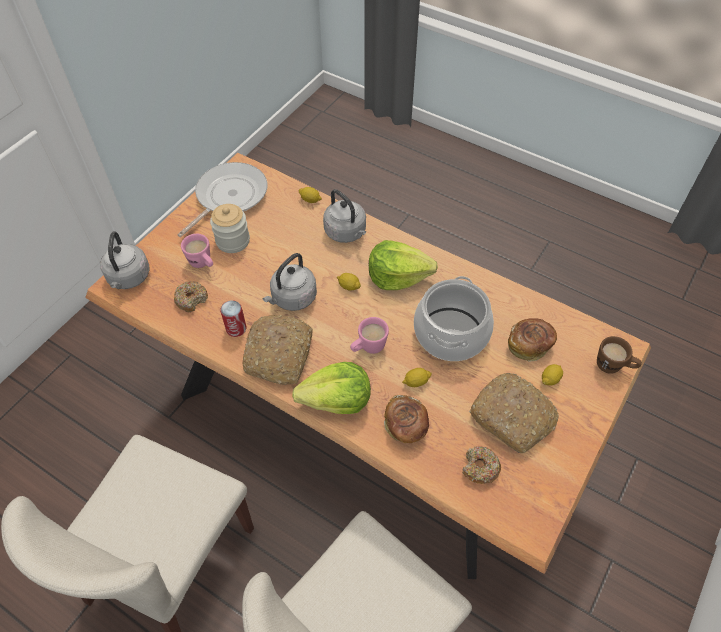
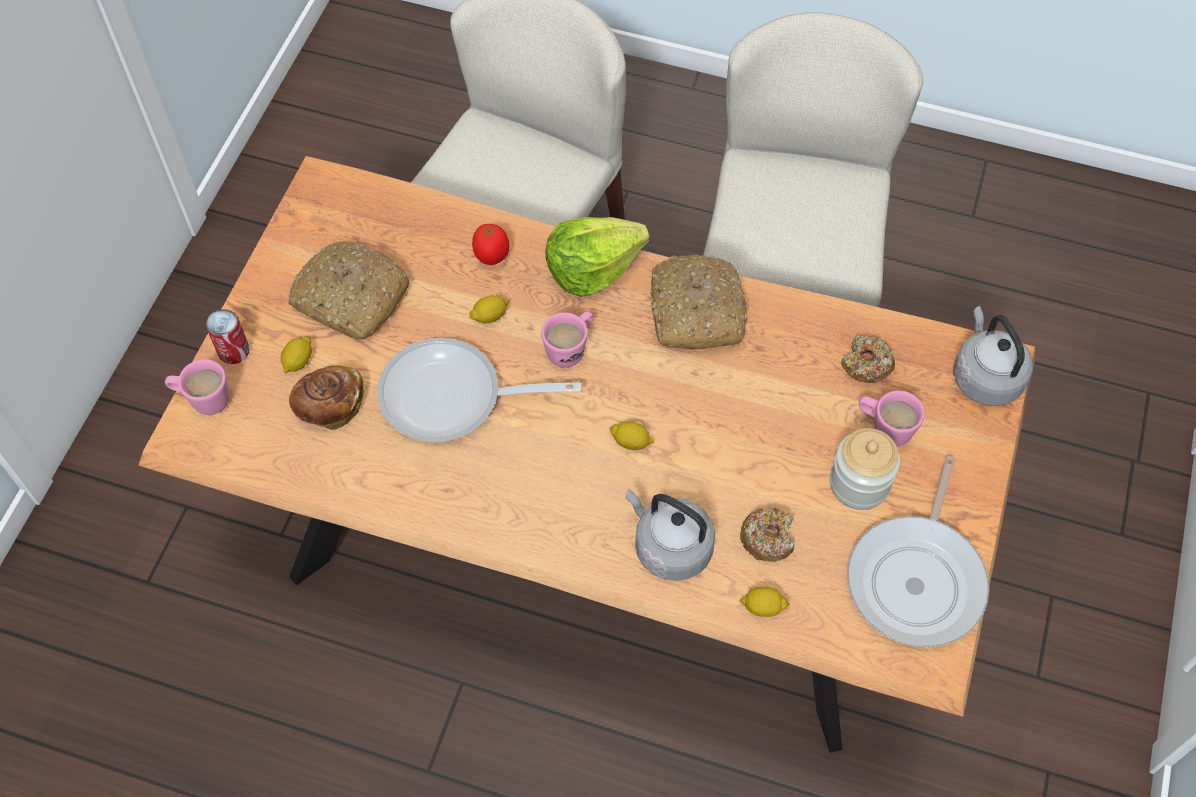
camera: 165 degrees right, 5 degrees up
can [220,300,246,337] -> can moved to [206,309,250,364]
grey kettle [263,253,317,311] -> none
lettuce [369,240,438,290] -> none
bread [384,395,429,443] -> tomato [472,224,509,265]
cooking pot [414,276,494,361] -> frying pan [377,338,581,442]
donut [462,446,501,484] -> donut moved to [740,507,794,562]
brown mug [597,336,642,374] -> pink mug [165,359,229,415]

